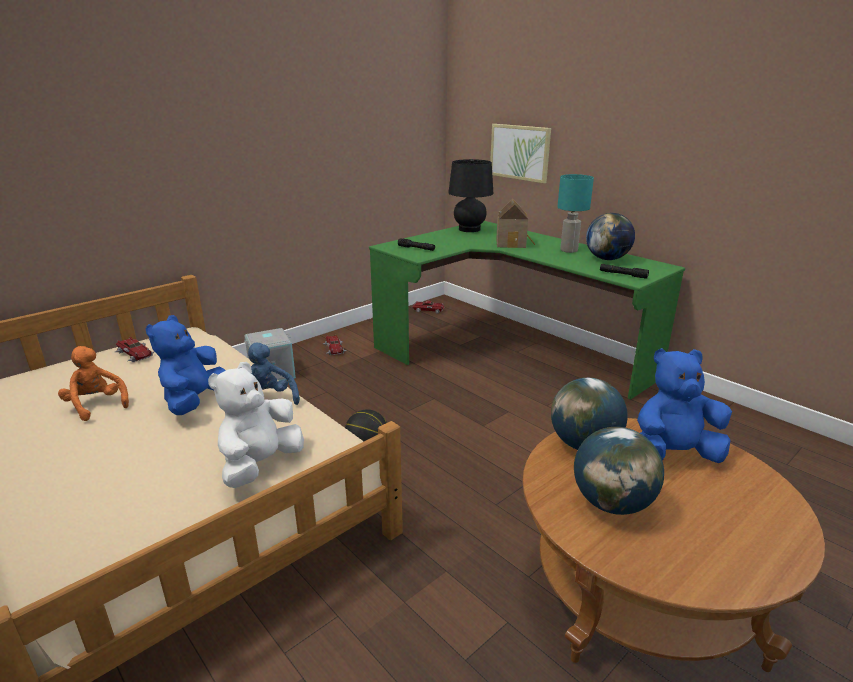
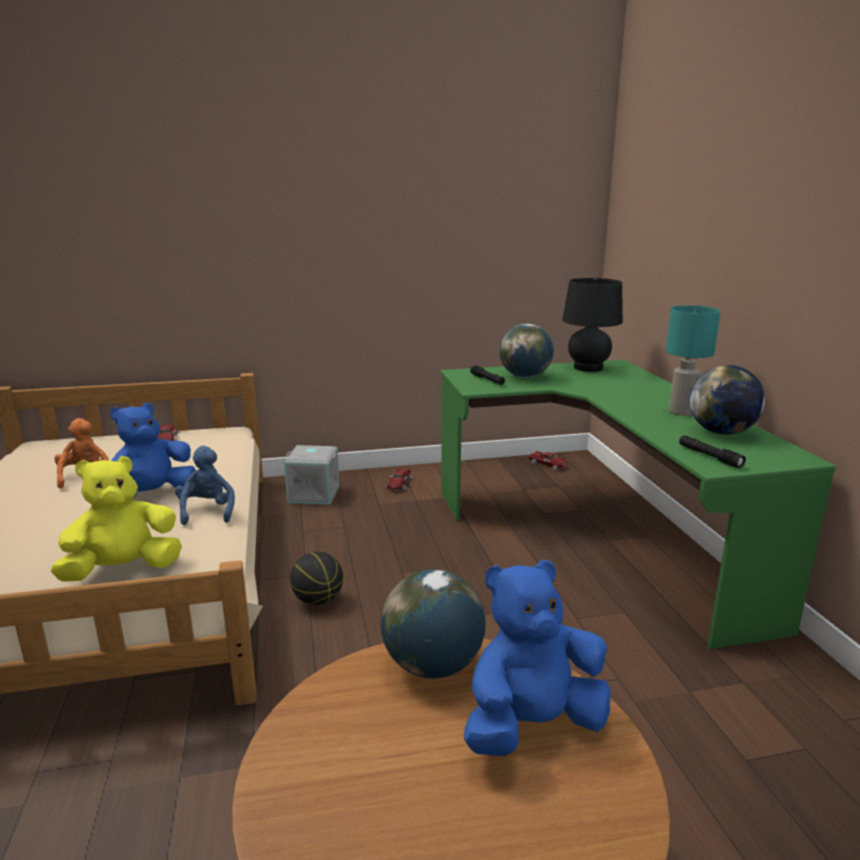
camera: 30 degrees right, 5 degrees down
white plush toy [208,362,304,488] -> yellow plush toy [51,456,182,582]
picture [490,124,551,183] -> none
toy house [496,199,535,248] -> none
globe [574,427,664,515] -> globe moved to [500,324,554,378]
blue plush toy [637,348,732,463] -> blue plush toy turned 45 degrees counterclockwise [464,559,610,756]

